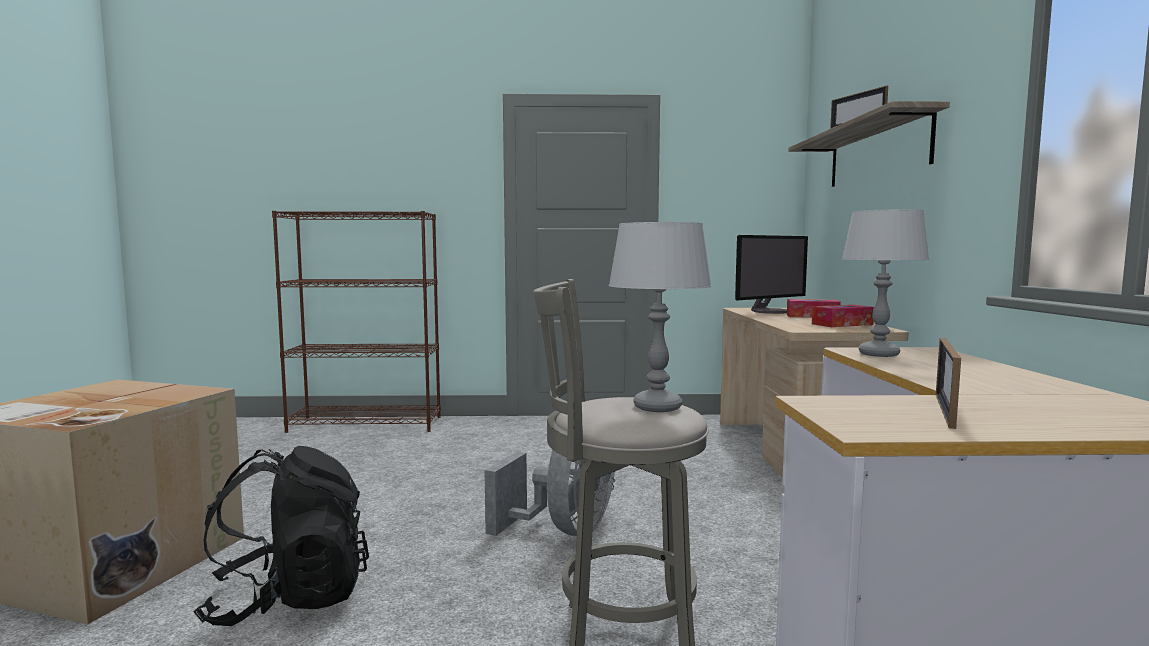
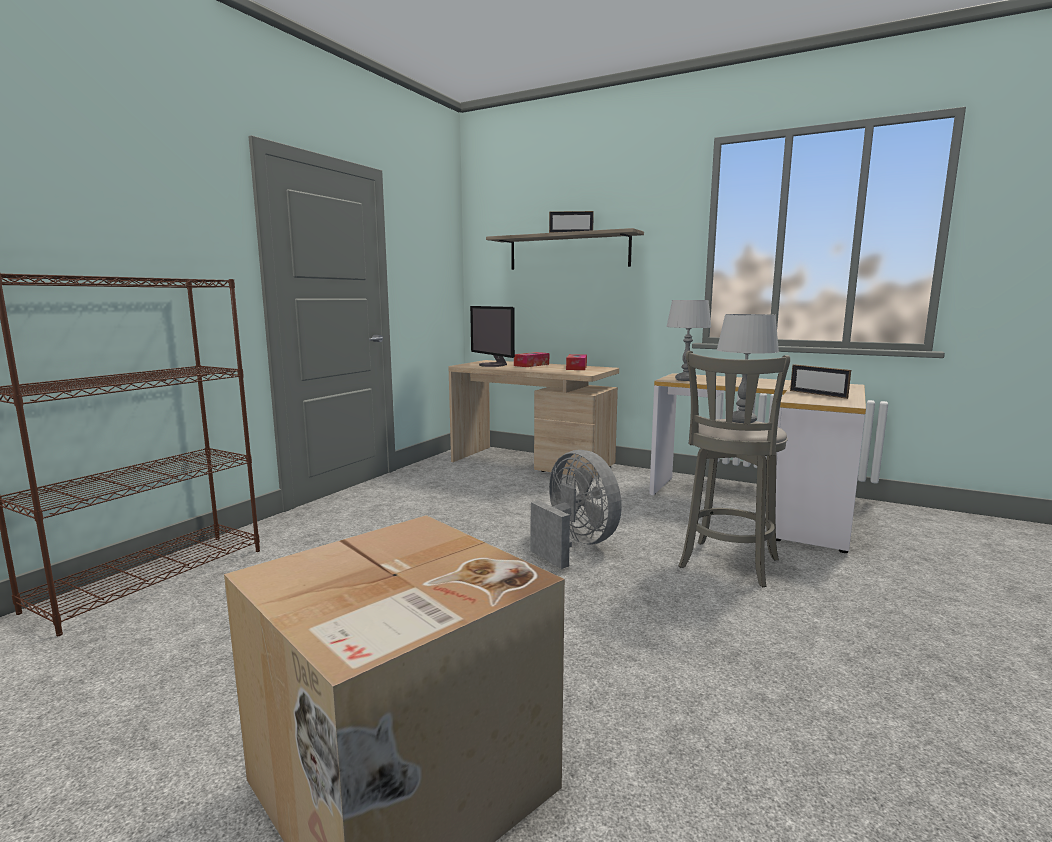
camera: 60 degrees left, 5 degrees up
black backpack [194,446,369,626] -> none
monitor [735,235,808,314] -> monitor turned 150 degrees clockwise [470,306,515,367]

